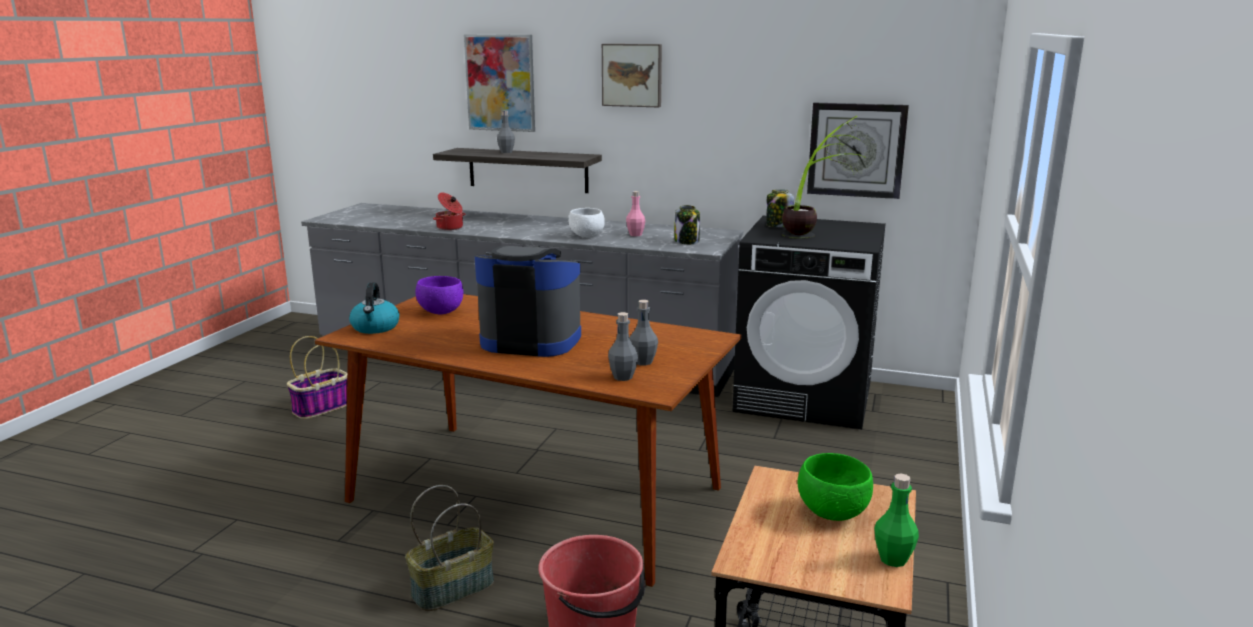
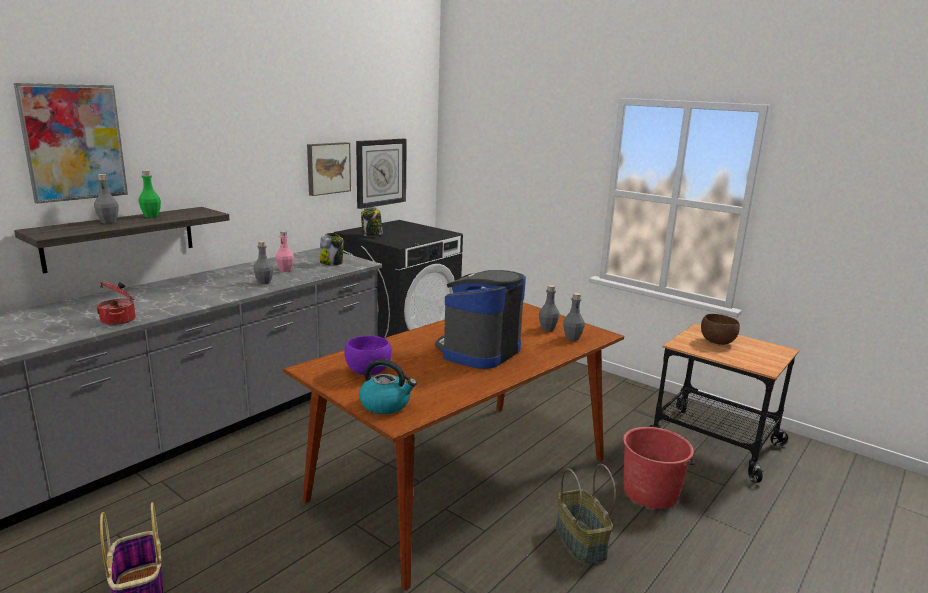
camera: 70 degrees left, 0 degrees up
white bowl [569,208,605,238] -> grey bottle [254,241,273,284]
picture [602,44,662,108] -> picture moved to [307,142,351,196]
potted plant [782,116,866,239] -> none
green bowl [798,453,873,521] -> brown bowl [701,314,740,345]
green bottle [874,474,919,567] -> green bottle moved to [139,171,161,218]

